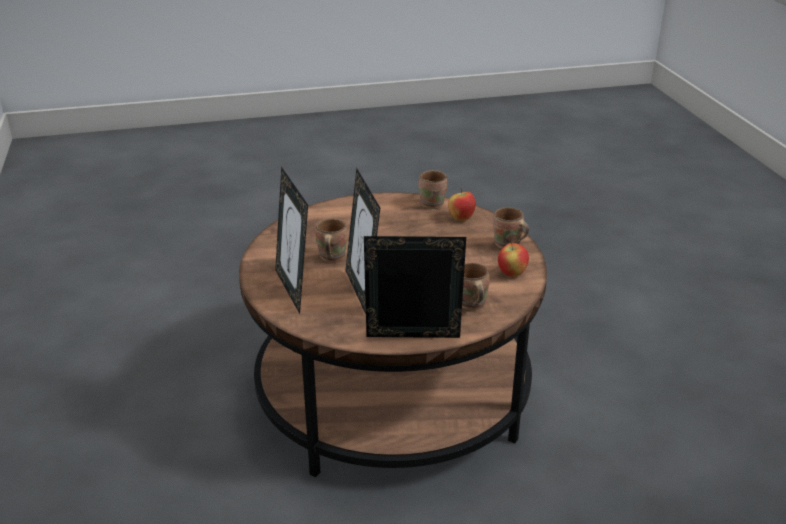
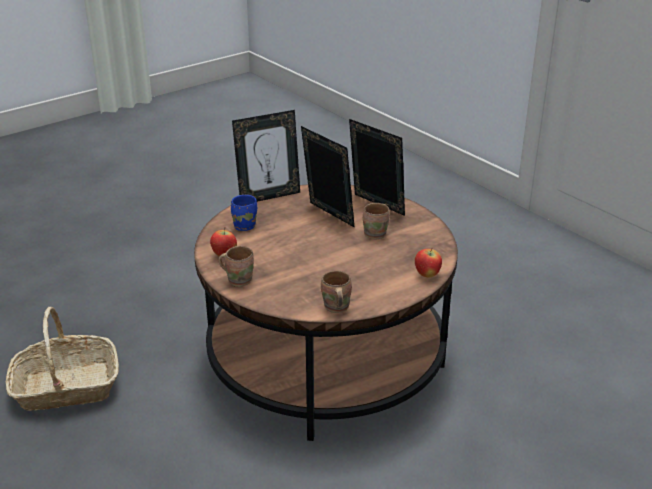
camera: 155 degrees right, 0 degrees up
apple [448,188,476,221] -> apple moved to [415,249,442,277]
brown mug [462,263,490,310] -> blue mug [231,195,257,231]
none -> basket [6,307,119,411]

